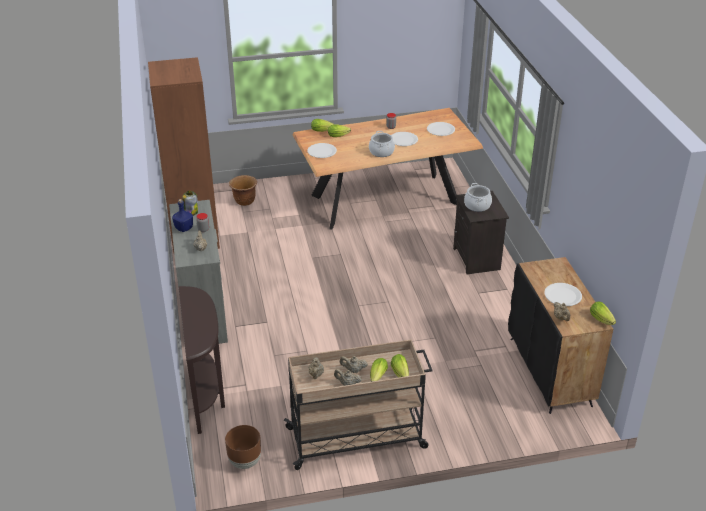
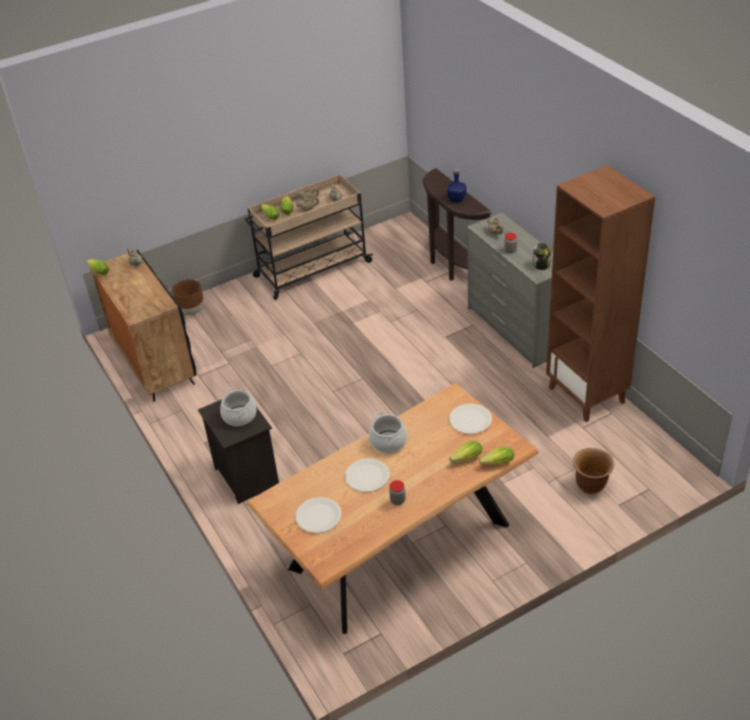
camera: 165 degrees right, 5 degrees up
blue bottle [172,199,193,232] -> blue bottle moved to [447,170,466,202]
brown planter [225,425,261,469] -> brown planter moved to [172,279,204,315]
white plate [544,283,582,306] -> none

